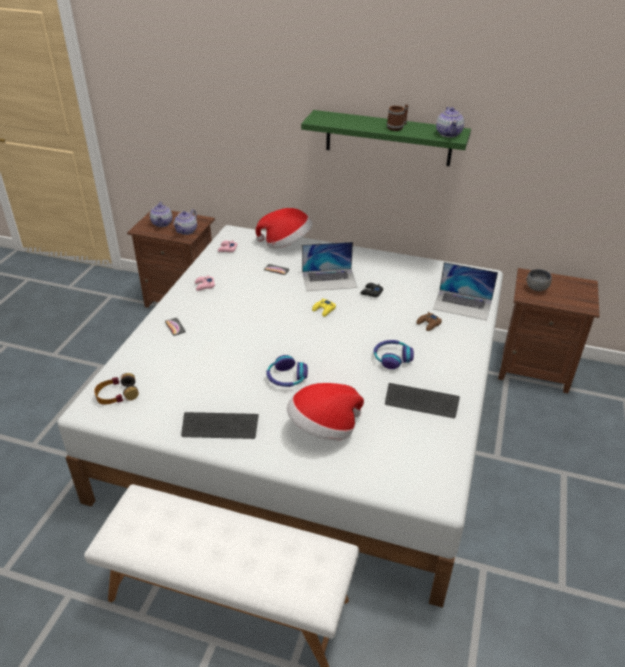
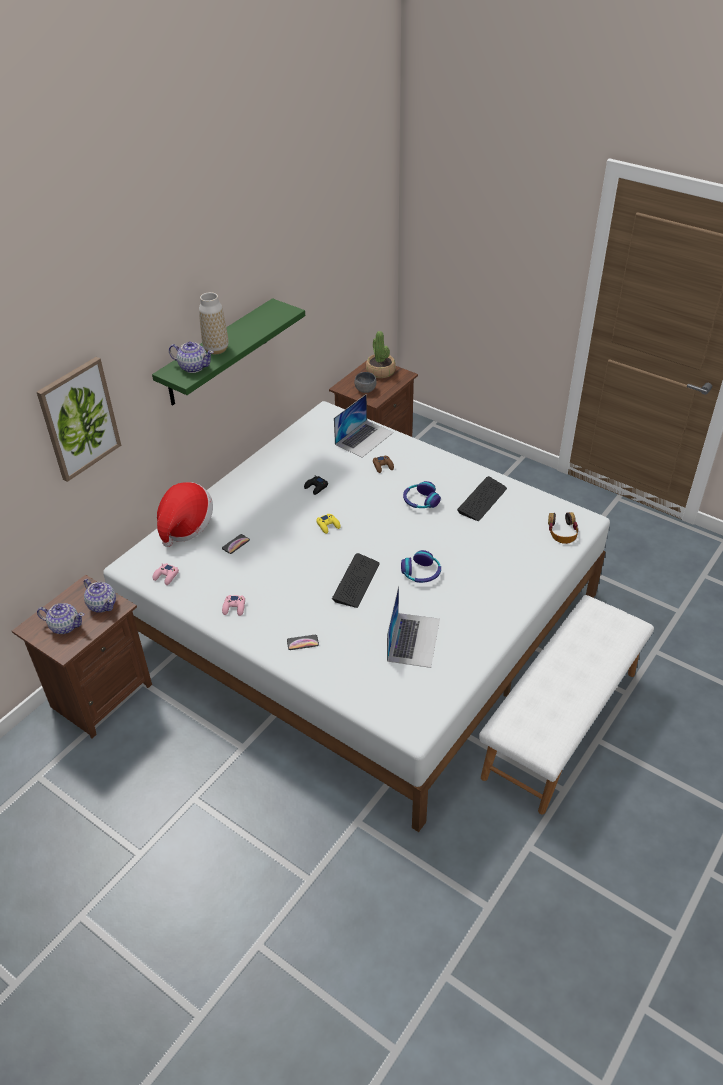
camera: 70 degrees left, 5 degrees up
headphones [94,373,139,405] -> headphones moved to [548,512,579,544]
keyboard [181,412,259,439] -> keyboard moved to [332,553,380,608]
hat [287,383,364,441] -> none
laptop [302,242,358,291] -> laptop moved to [387,586,440,668]
mug [387,104,408,131] -> none
teapot [436,107,464,137] -> teapot moved to [169,341,214,373]
none -> picture [37,357,121,482]
none -> vase [199,292,228,354]
none -> potted plant [366,331,396,378]

